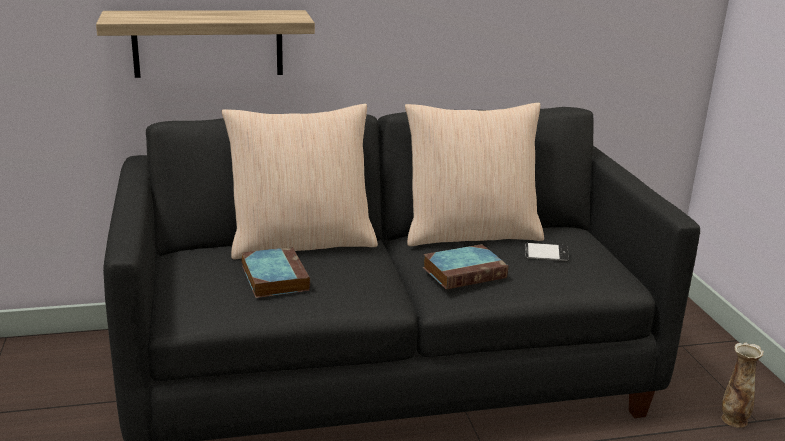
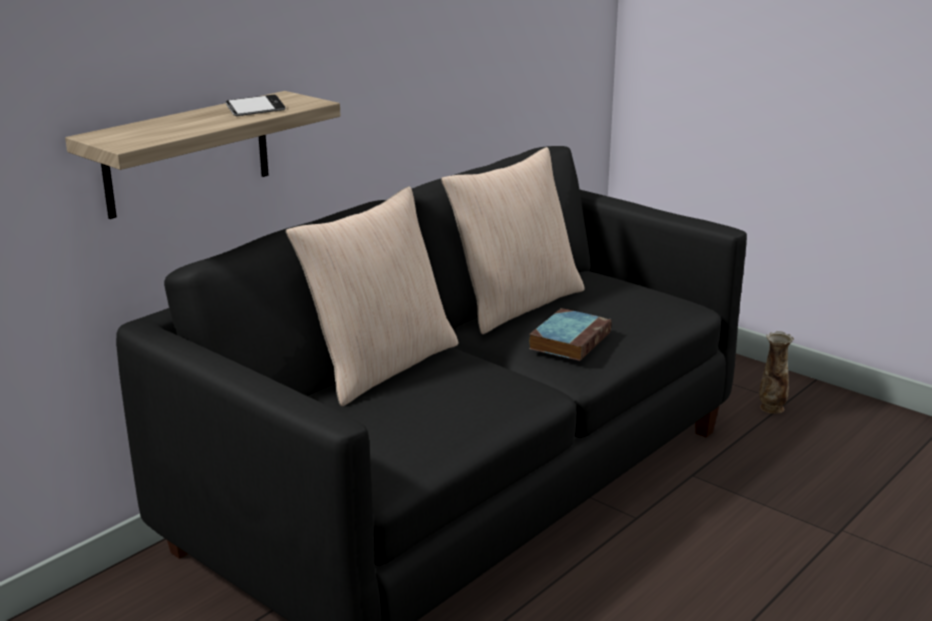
camera: 35 degrees left, 0 degrees up
book [241,247,310,298] -> none
phone [525,243,569,261] -> phone moved to [225,95,285,116]

